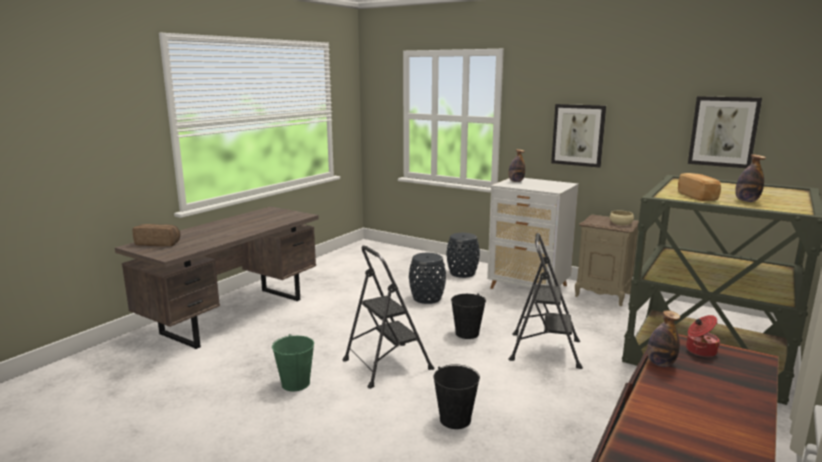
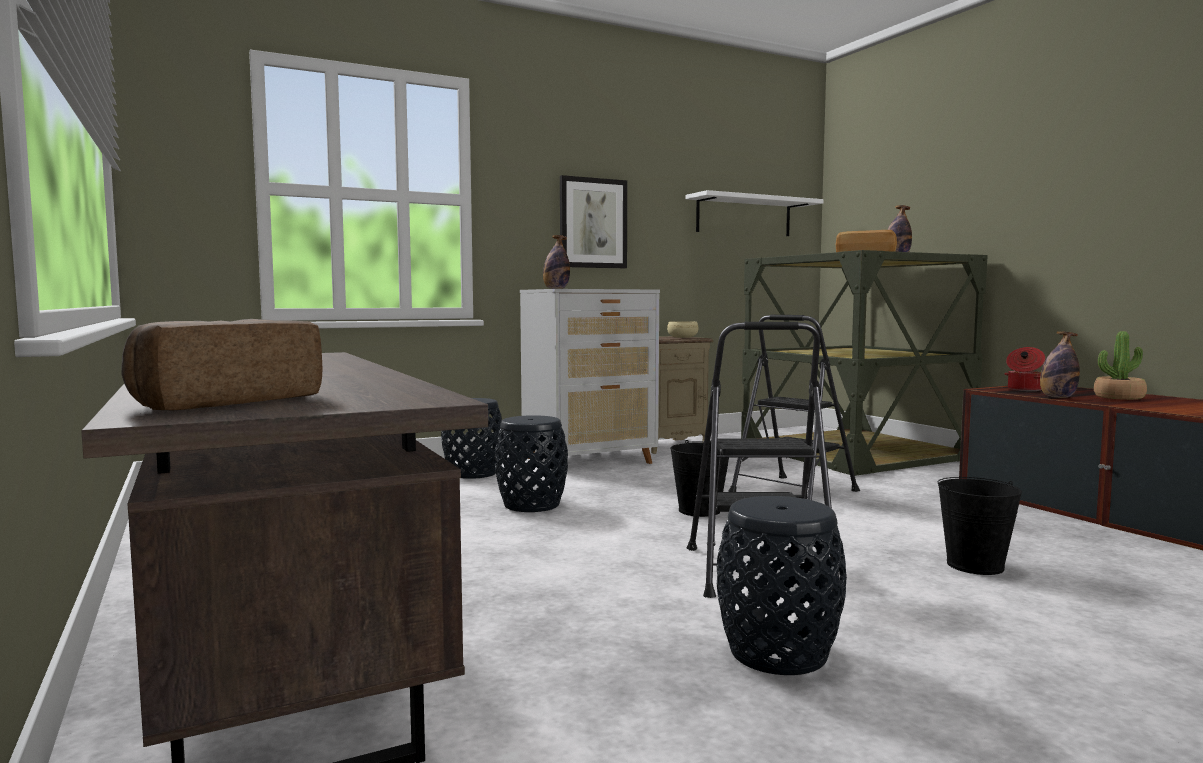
camera: 60 degrees left, 10 degrees down
green bucket [272,334,314,391] -> black stool [717,496,847,675]
picture [688,96,762,168] -> white shelf [685,190,823,236]
none -> potted plant [1094,331,1147,400]

